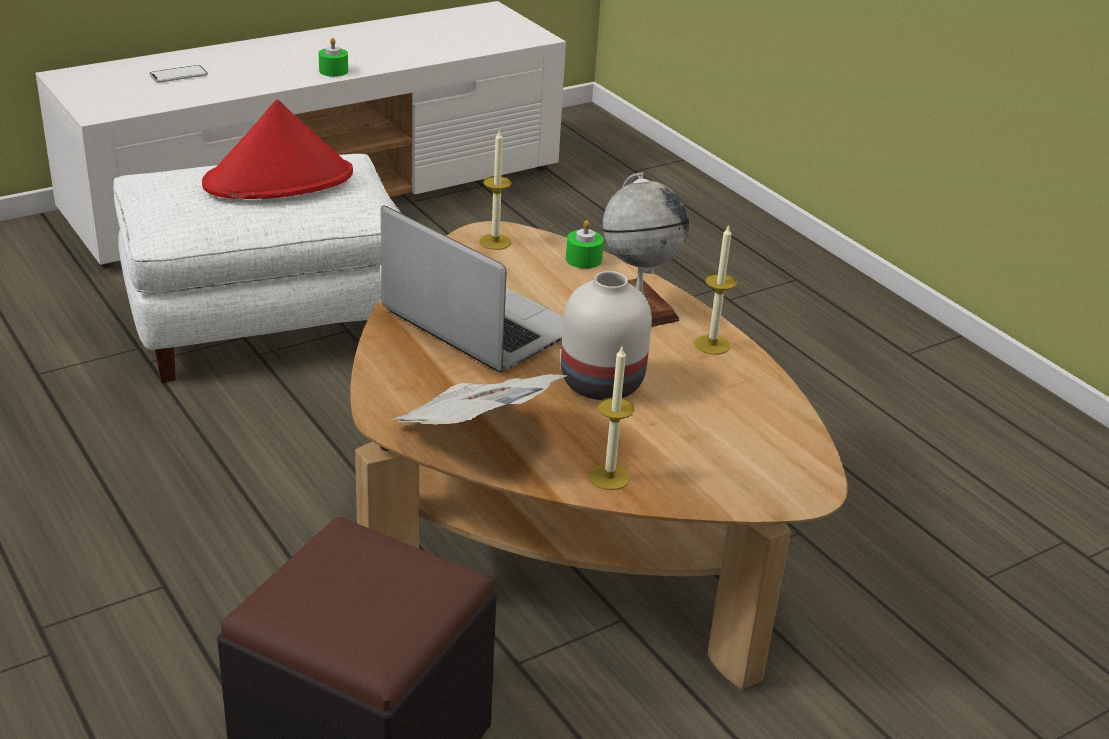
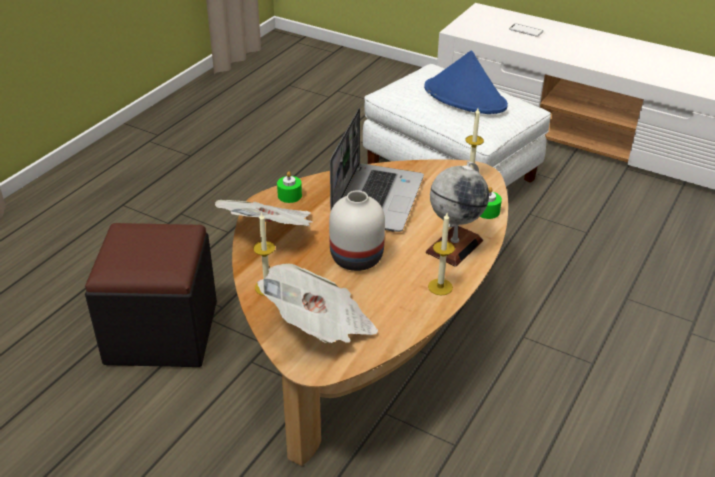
camera: 65 degrees right, 5 degrees up
red hat [202,100,353,199] -> blue hat [424,50,508,114]
green candle [319,38,348,77] -> green candle moved to [277,171,302,203]
none -> newspaper [257,263,378,344]

